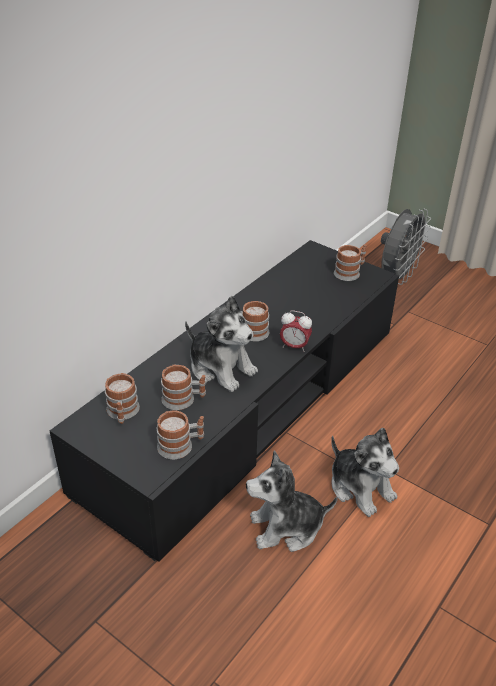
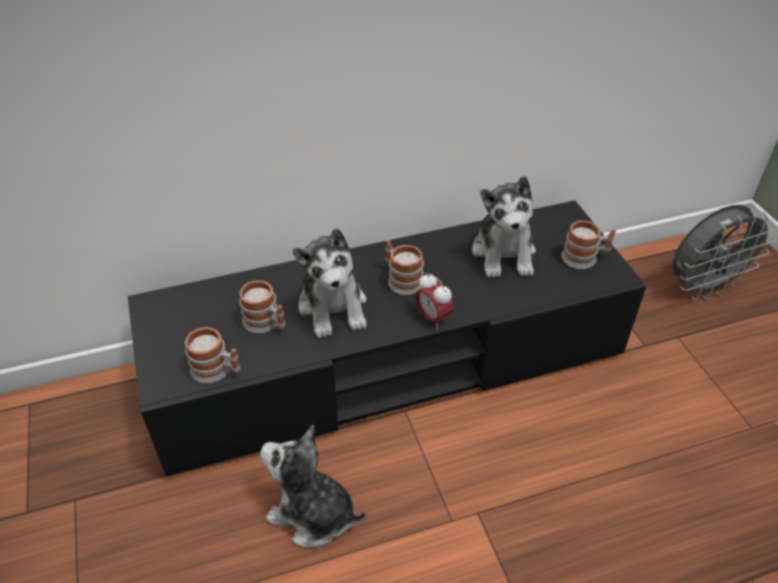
camera: 35 degrees right, 5 degrees up
mug [105,373,140,424] -> none
plush toy [331,428,399,517] -> plush toy moved to [472,176,536,278]

